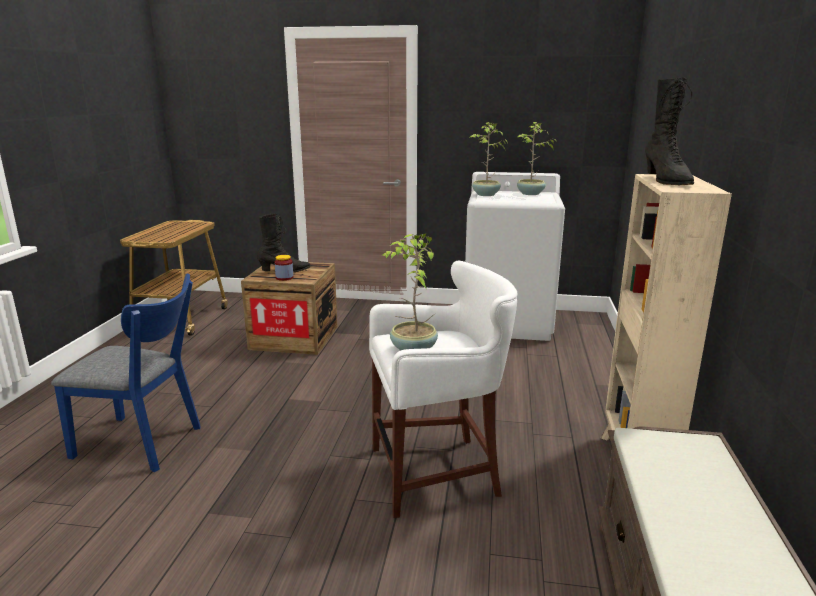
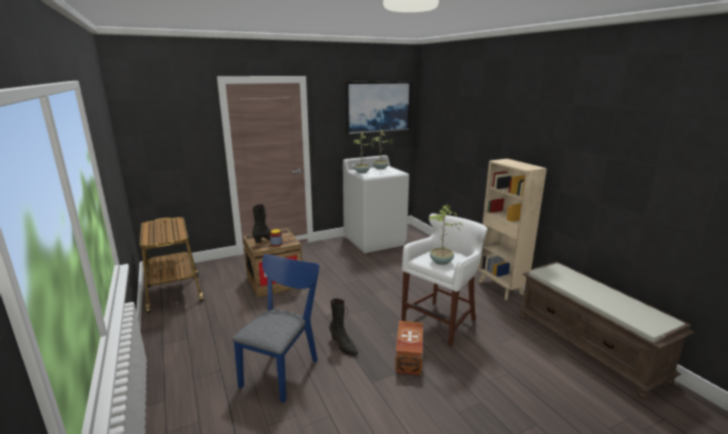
camera: 35 degrees left, 0 degrees up
blue chair [51,273,201,472] -> blue chair turned 45 degrees counterclockwise [232,254,319,403]
black boot [645,77,694,185] -> black boot moved to [329,298,358,356]
none -> picture [346,81,412,135]
none -> brown storage box [395,321,423,375]

